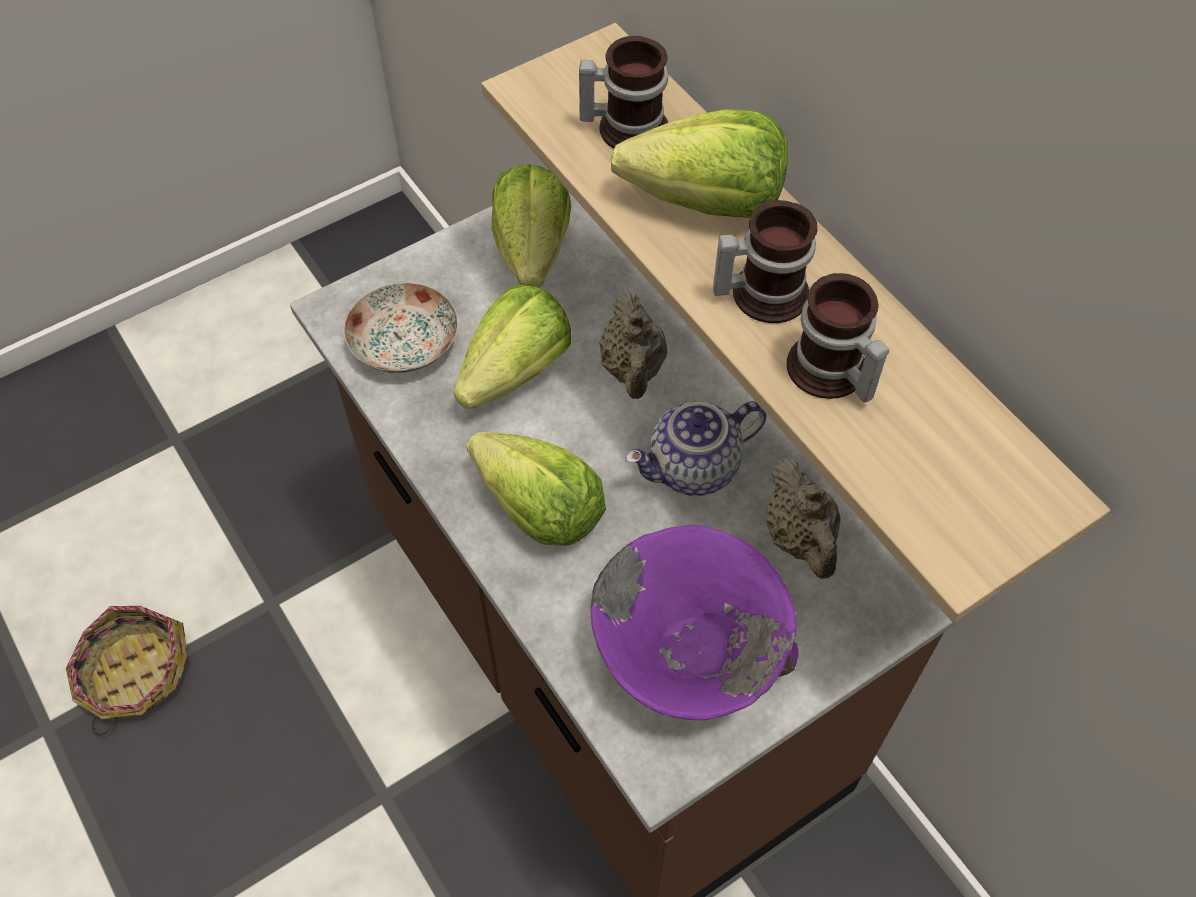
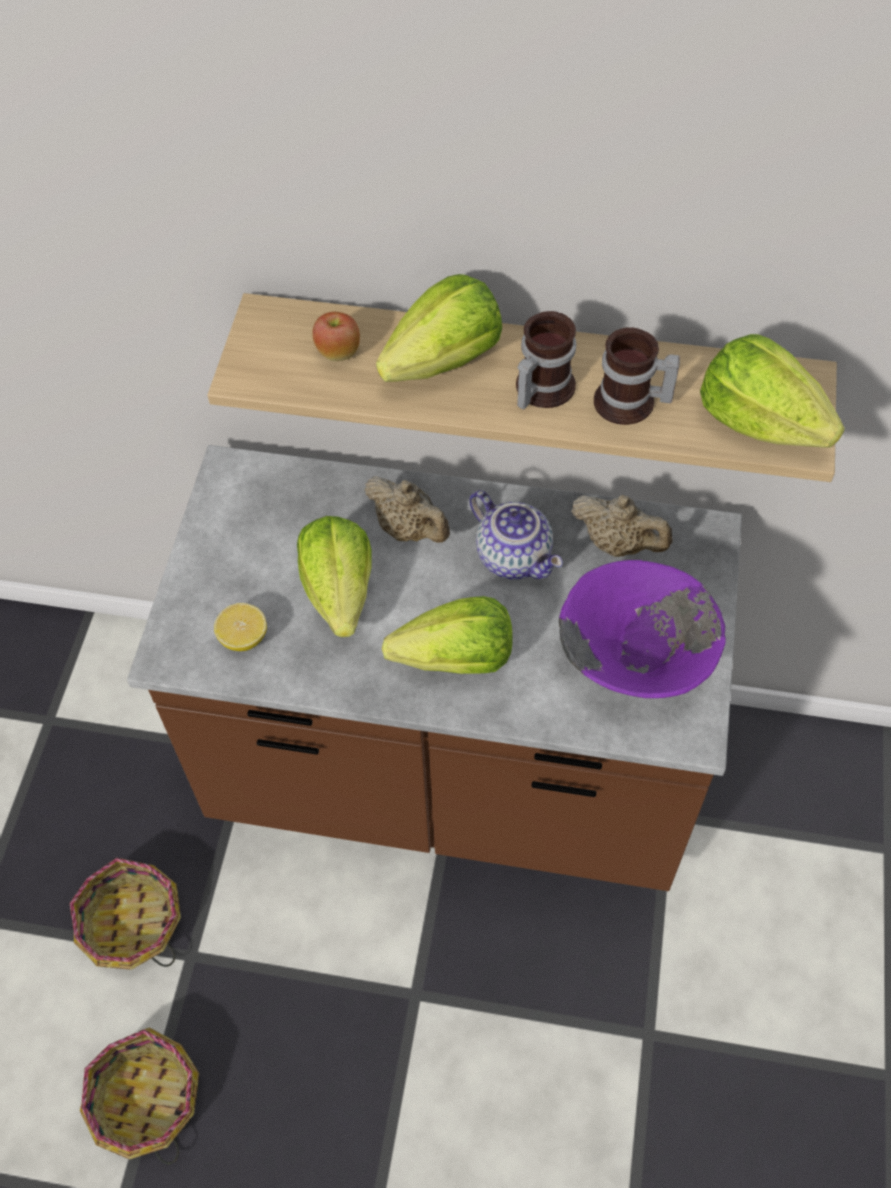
camera: 45 degrees left, 0 degrees up
plate [344,283,458,373] -> lemon [214,603,267,651]
lettuce [492,164,571,288] -> lettuce moved to [700,334,845,447]
mug [579,36,668,149] -> apple [312,312,360,361]
teapot [625,401,766,496] -> teapot turned 60 degrees counterclockwise [469,490,563,579]
none -> basket [69,858,181,970]

